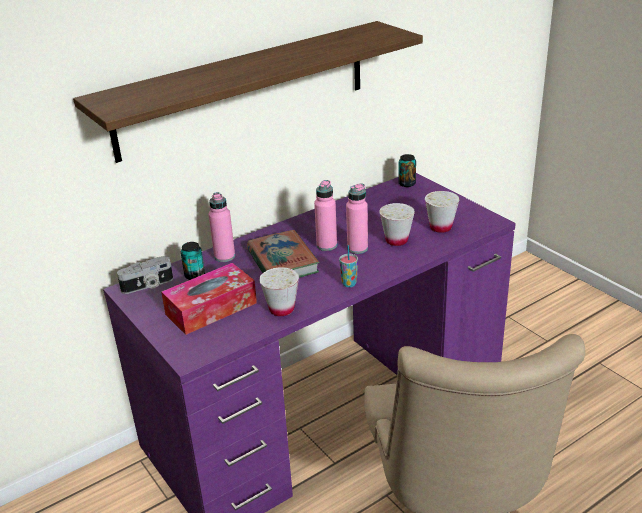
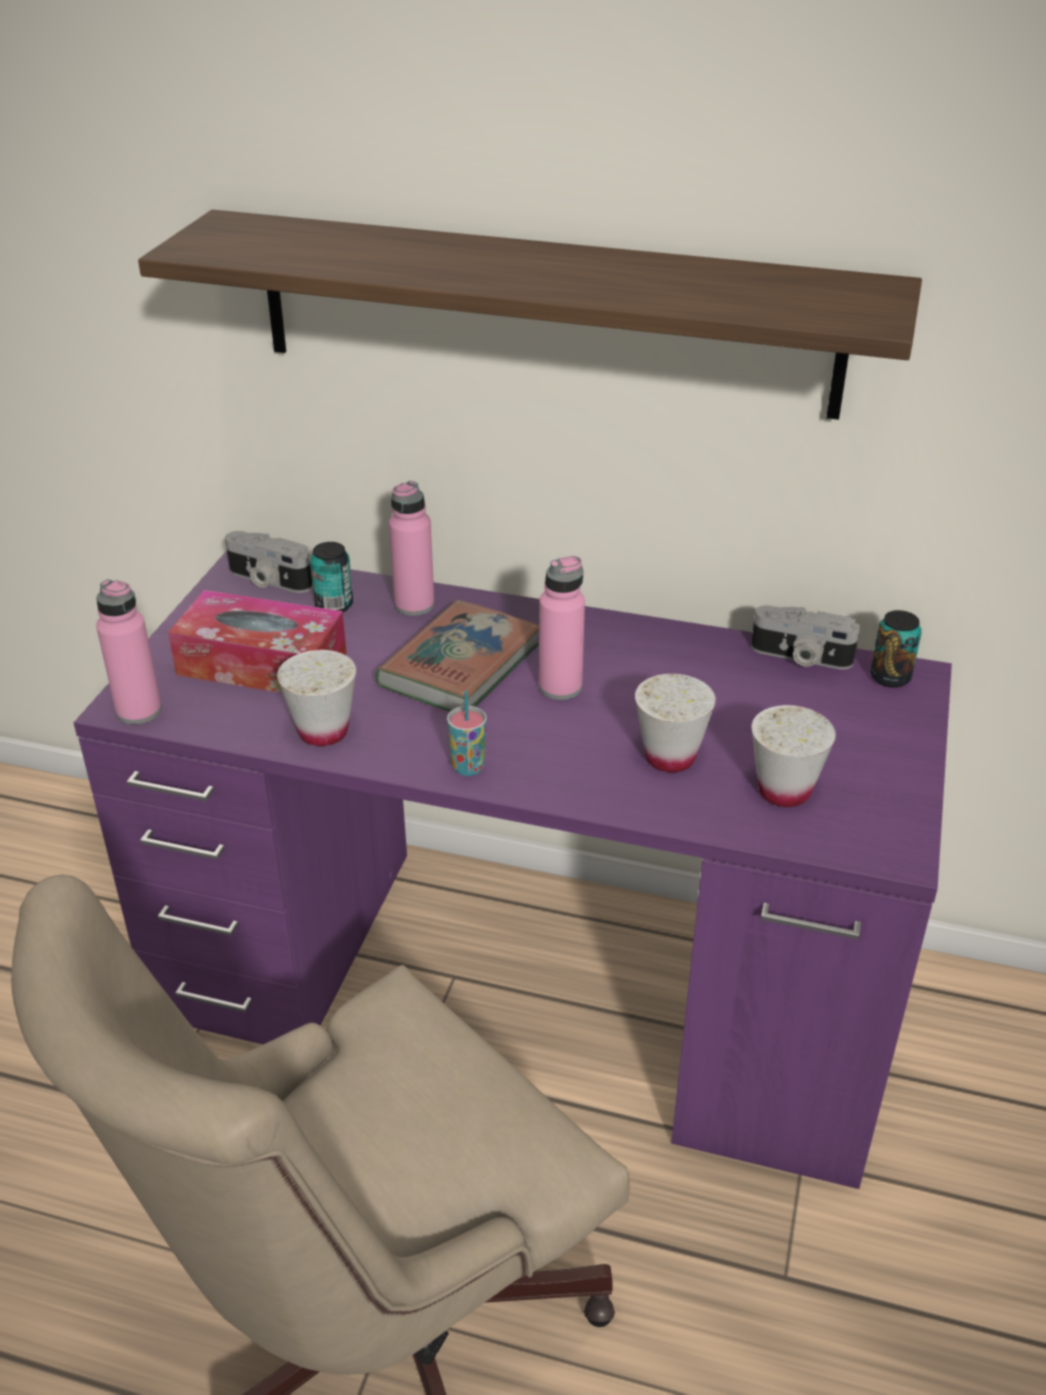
camera: 50 degrees right, 5 degrees up
pink bottle [346,183,368,254] -> pink bottle moved to [96,579,162,724]
none -> camera [751,605,860,670]

